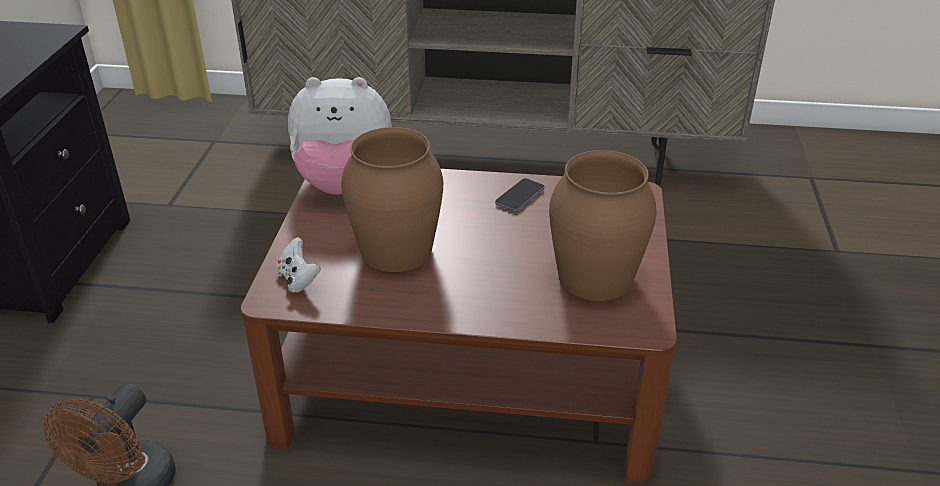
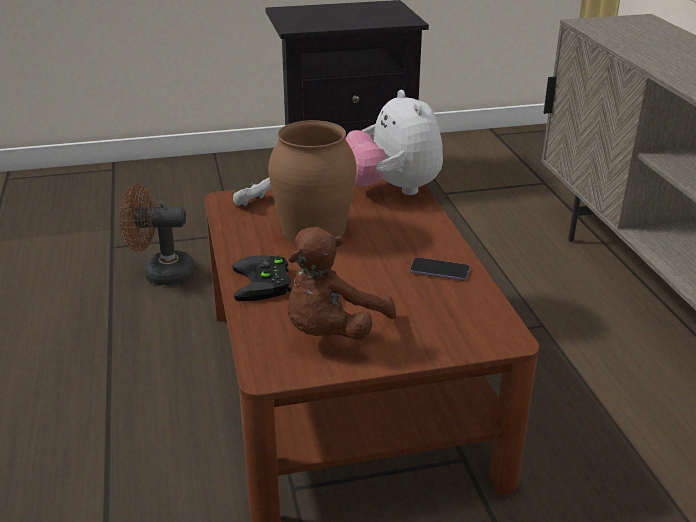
camera: 70 degrees right, 5 degrees down
brown vase [549,150,657,301] -> brown plush toy [288,227,396,340]
none -> black game controller [232,255,291,301]

